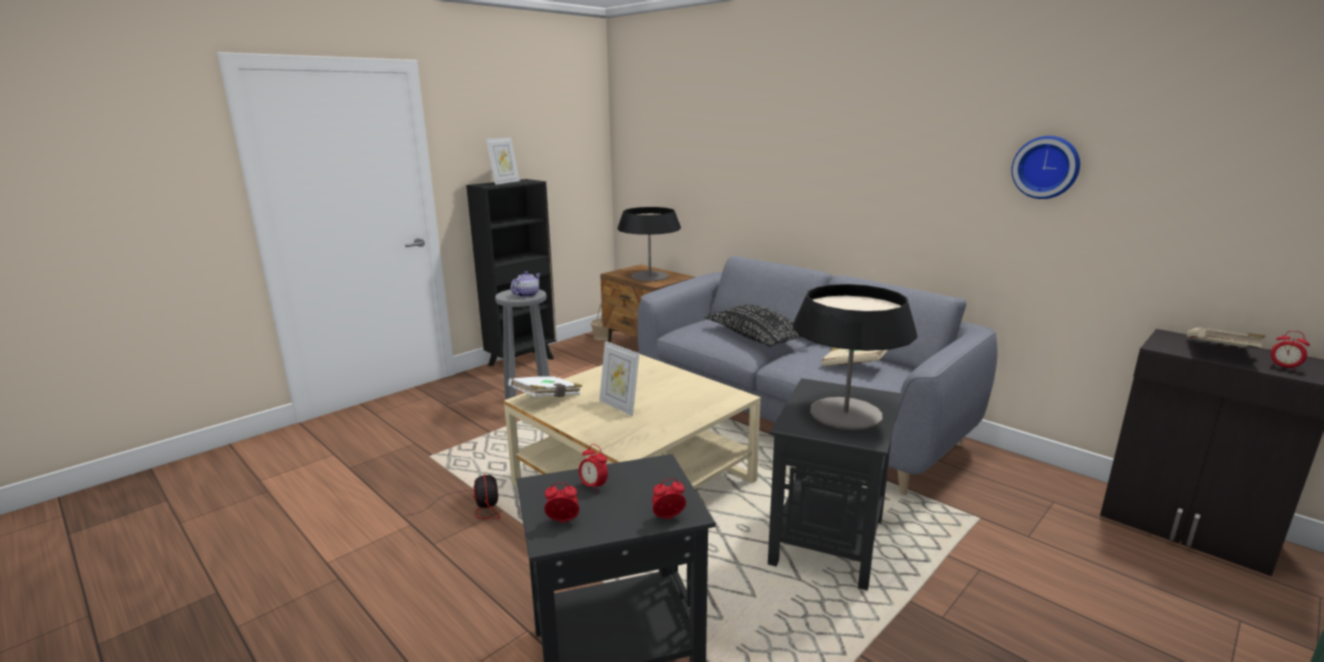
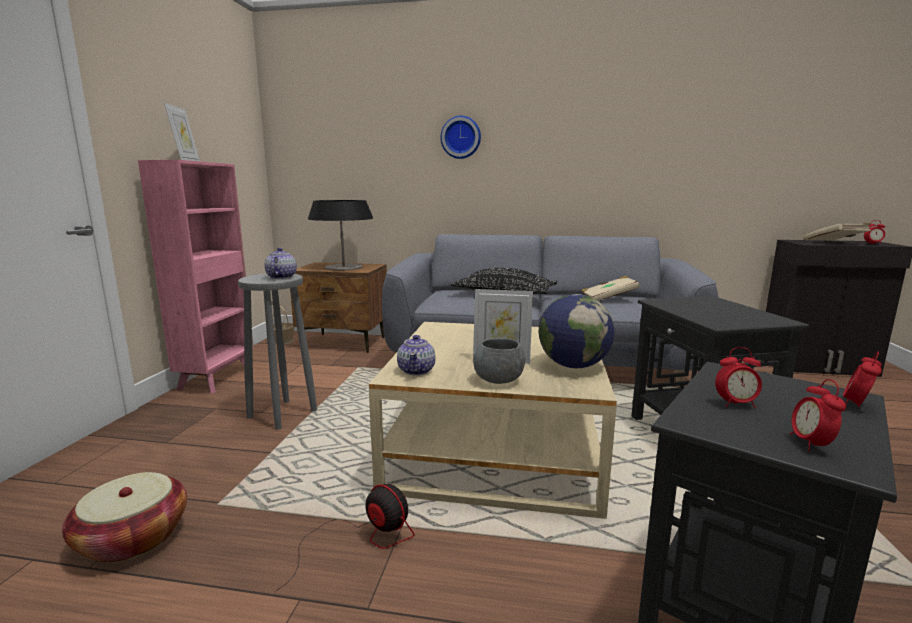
camera: 35 degrees left, 5 degrees down
black bookcase [466,179,557,366] -> pink bookcase [138,160,254,393]
white book [508,376,582,397] -> teapot [397,335,436,376]
alarm clock [544,483,579,523] -> alarm clock turned 45 degrees counterclockwise [790,379,846,451]
table lamp [793,284,917,430] -> none
wall clock [1011,136,1080,199] -> wall clock moved to [440,116,481,159]
none -> basket [62,472,187,563]
none -> grey bowl [473,338,525,384]
none -> globe [539,294,615,368]

